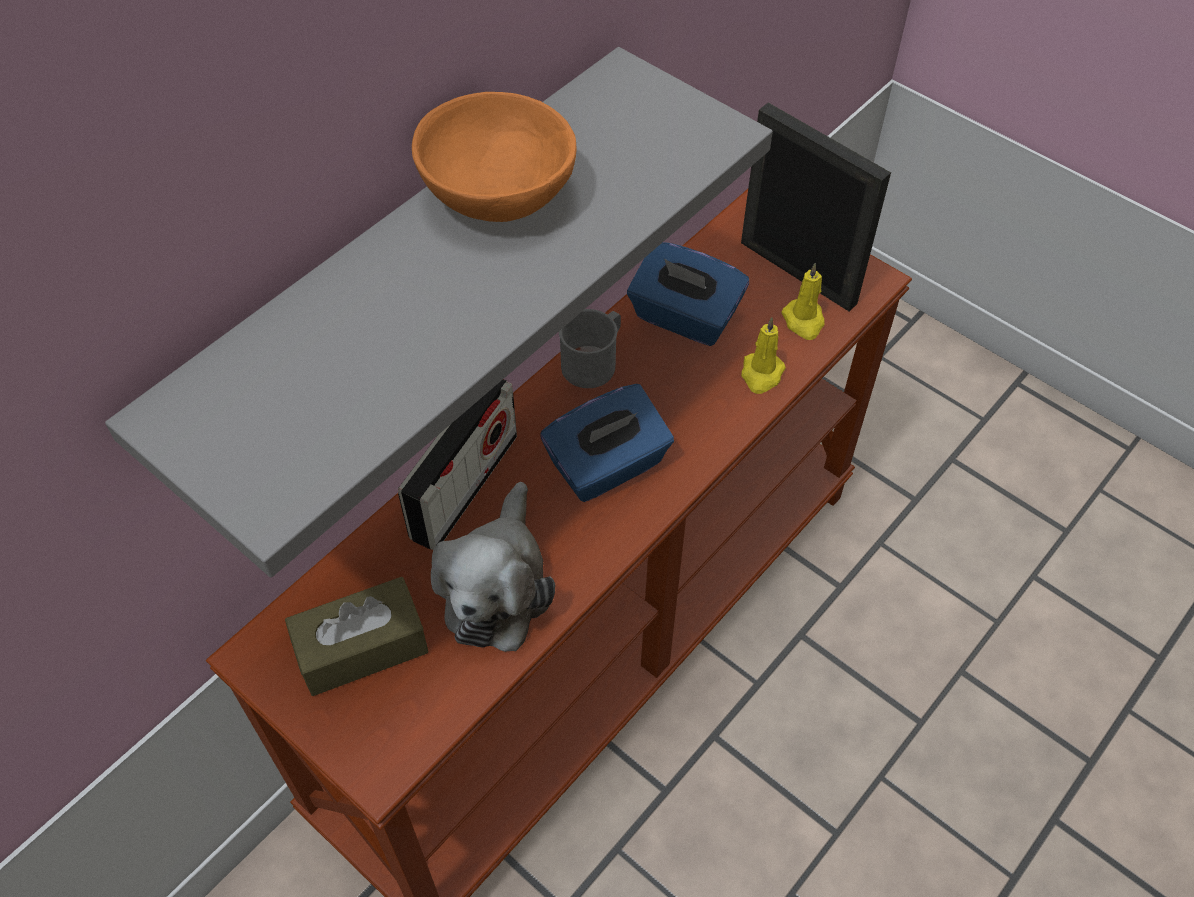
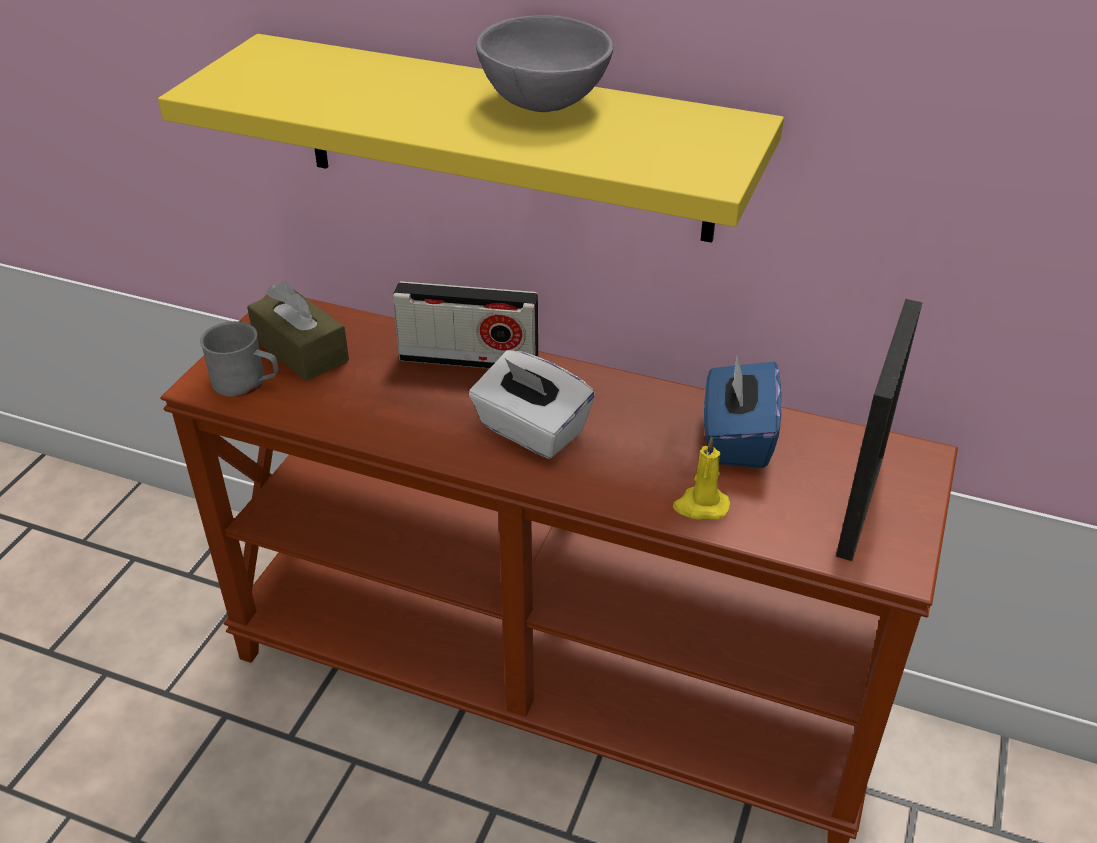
camera: 70 degrees right, 15 degrees down
grey shelf [105,47,773,577] -> yellow shelf [158,34,784,243]
orange bowl [412,92,577,222] -> grey bowl [476,15,613,112]
plush toy [431,482,555,652] -> none
blue tissue box [540,384,674,502] -> white tissue box [469,350,595,459]
grey mug [559,309,621,388] -> grey mug moved to [200,321,279,397]
yellow candle [781,263,825,340] -> none

